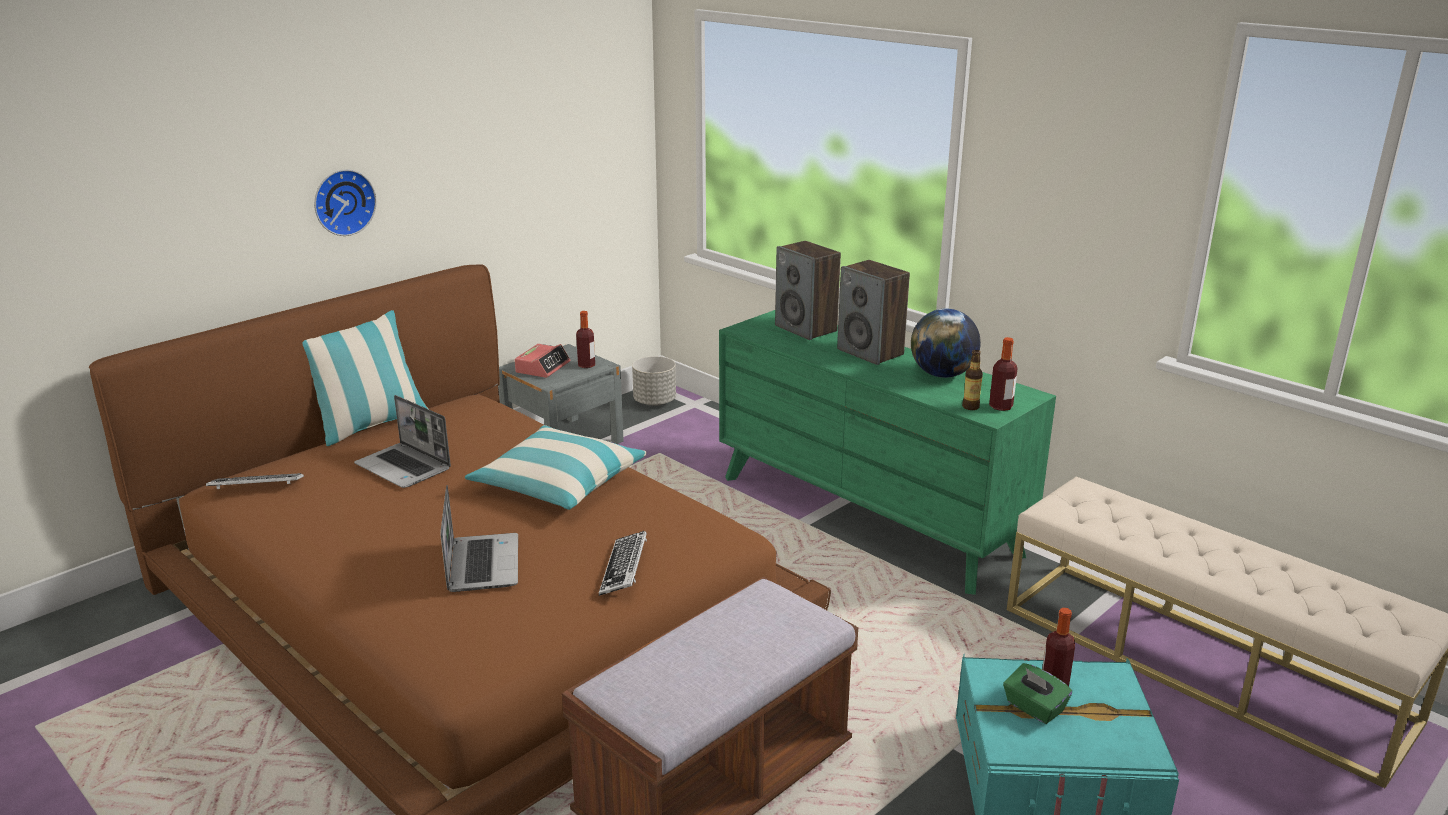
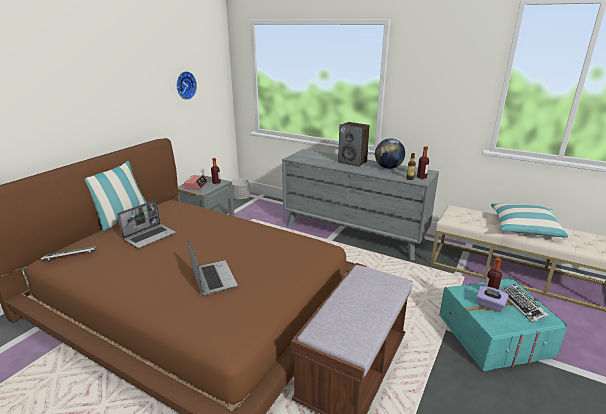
camera: 15 degrees left, 0 degrees up
wall clock [314,169,377,236] -> wall clock moved to [177,71,197,100]
laptop [354,395,451,488] -> laptop turned 75 degrees counterclockwise [117,200,176,248]
pillow [465,425,646,510] -> pillow moved to [491,203,568,238]
keyboard [599,531,647,596] -> keyboard moved to [501,284,549,323]
green dresser [719,310,1056,595] -> grey dresser [282,149,439,260]
speaker [775,241,841,340] -> none
green tissue box [1003,663,1072,724] -> purple tissue box [476,286,509,312]

